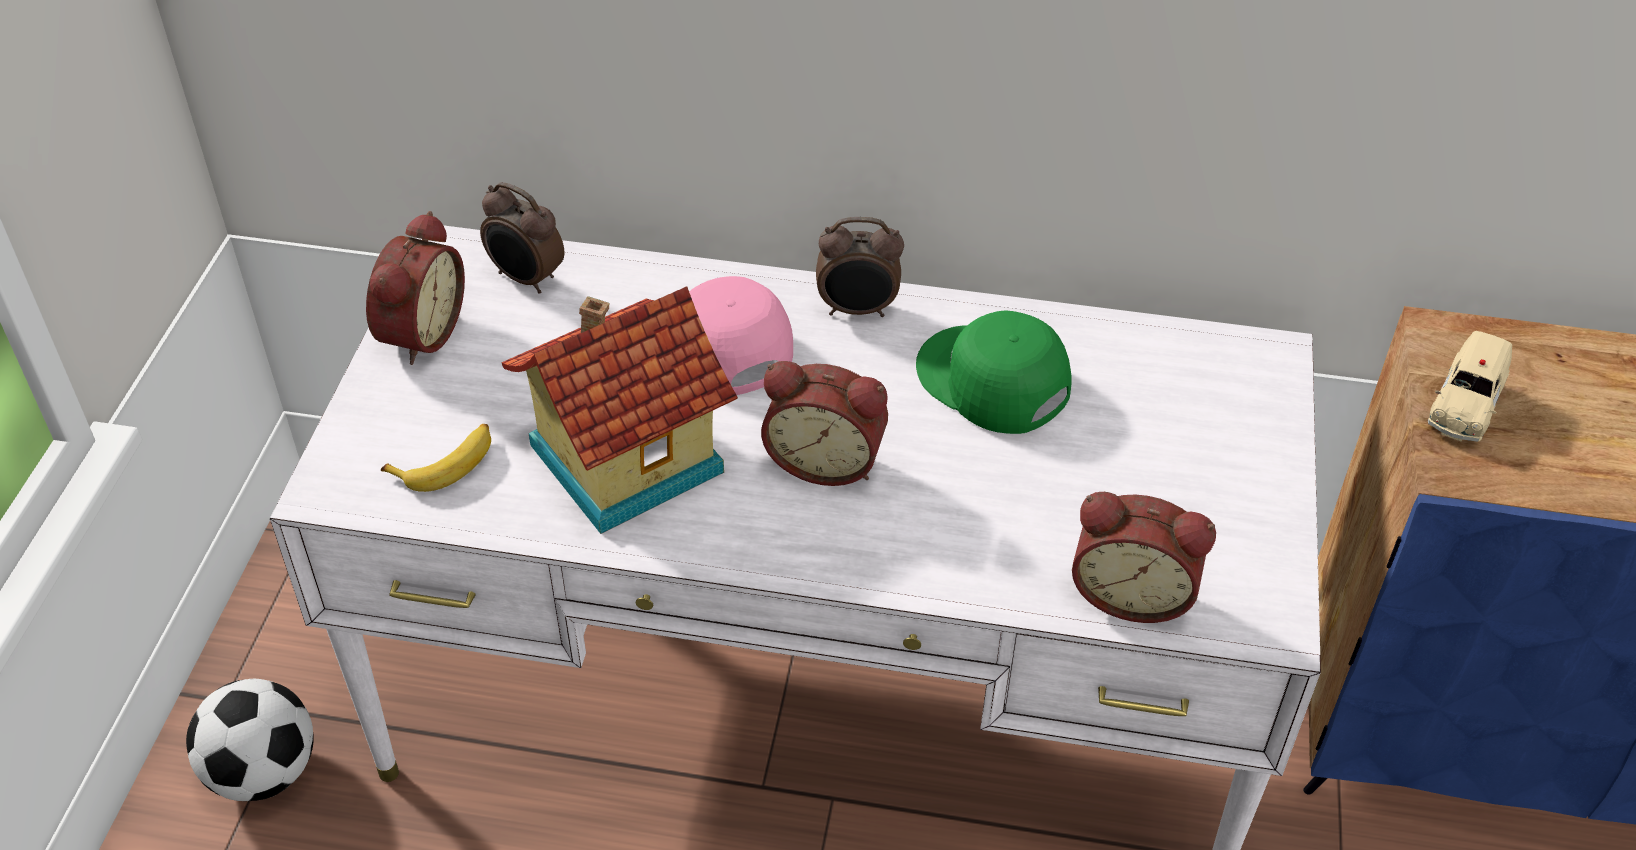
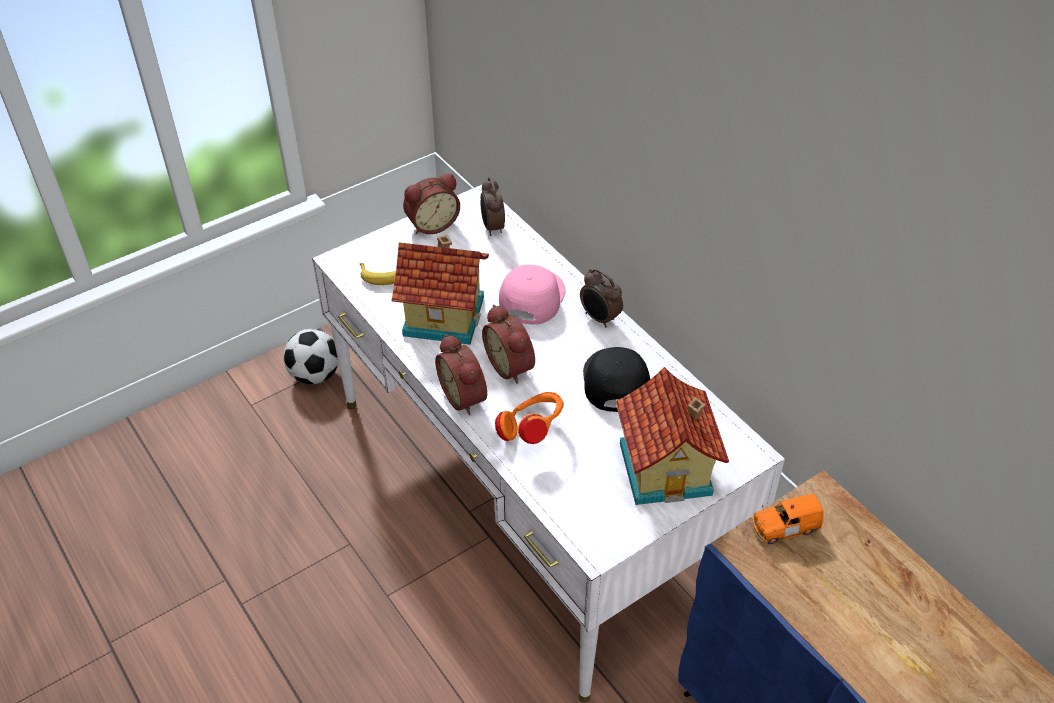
camera: 45 degrees right, 0 degrees up
green cap [916,310,1071,434] -> black cap [583,347,650,412]
alarm clock [1072,492,1216,623] -> alarm clock moved to [435,334,487,415]
beige toy car [1428,331,1512,442] -> orange toy car [753,494,824,544]
none -> orange headphones [495,392,564,444]
none -> toy house [615,367,729,505]

